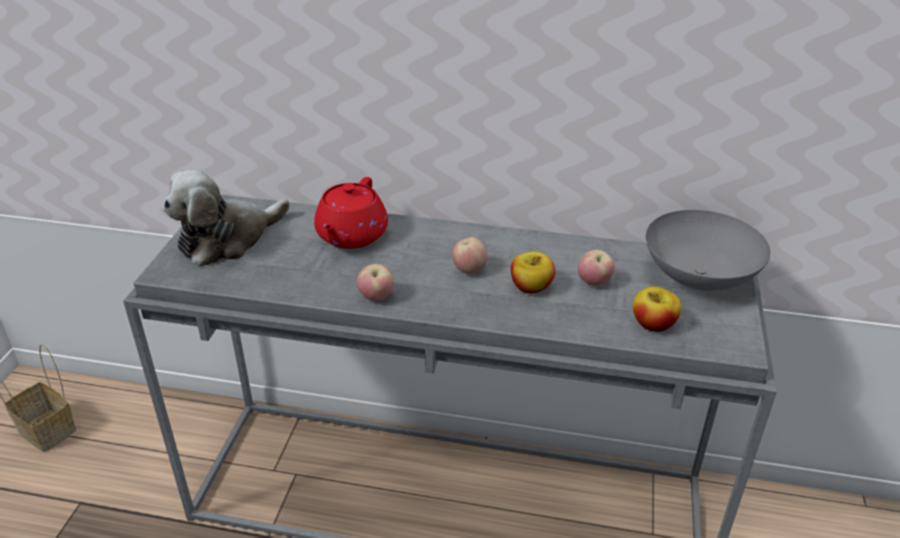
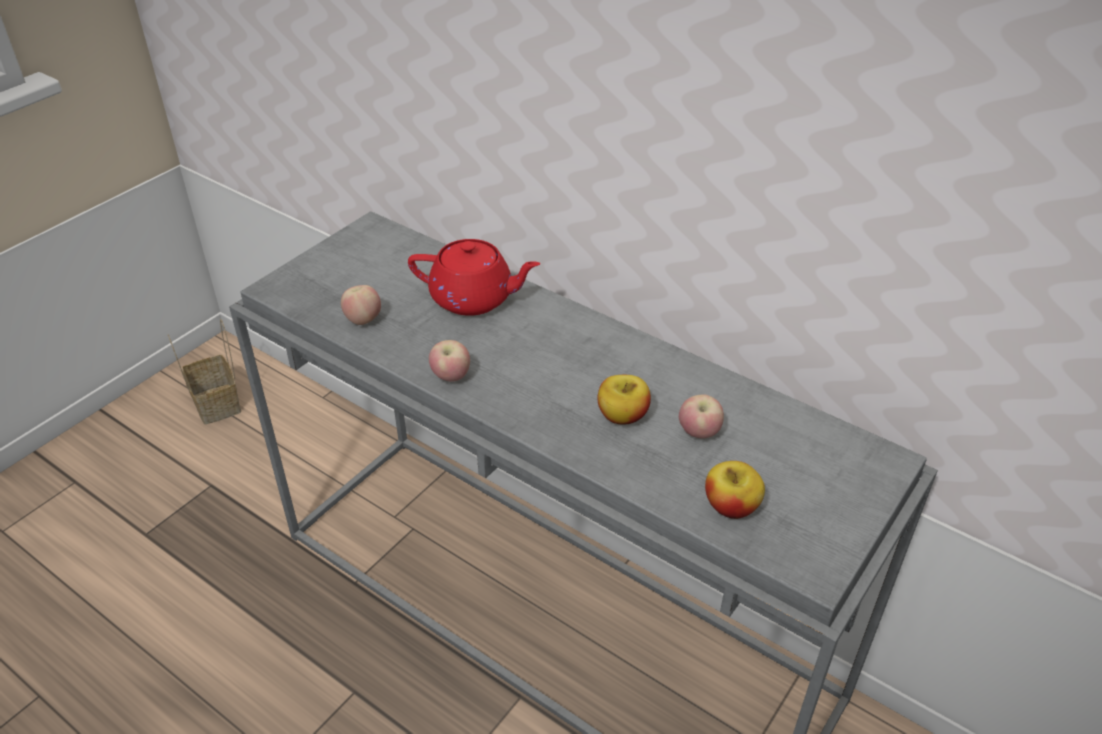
camera: 25 degrees right, 5 degrees up
plush toy [163,170,290,267] -> none
red teapot [314,177,388,249] -> red teapot turned 120 degrees counterclockwise [408,239,540,316]
apple [452,237,487,274] -> apple moved to [341,285,381,325]
grey bowl [646,210,771,291] -> none

